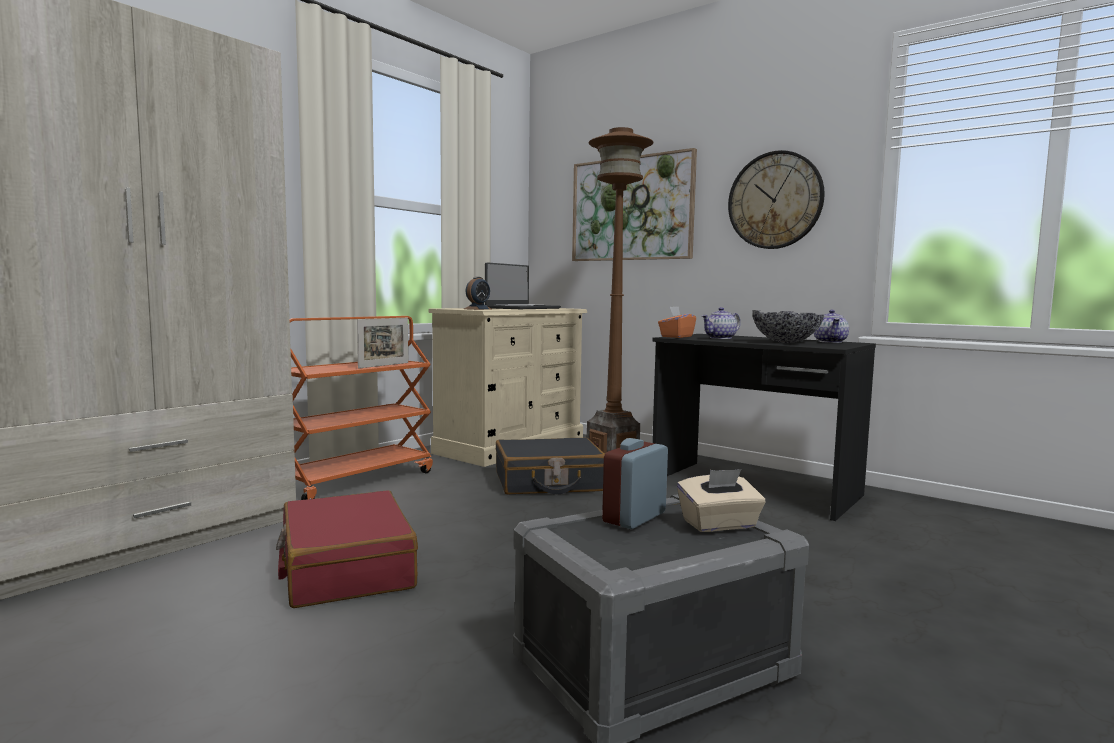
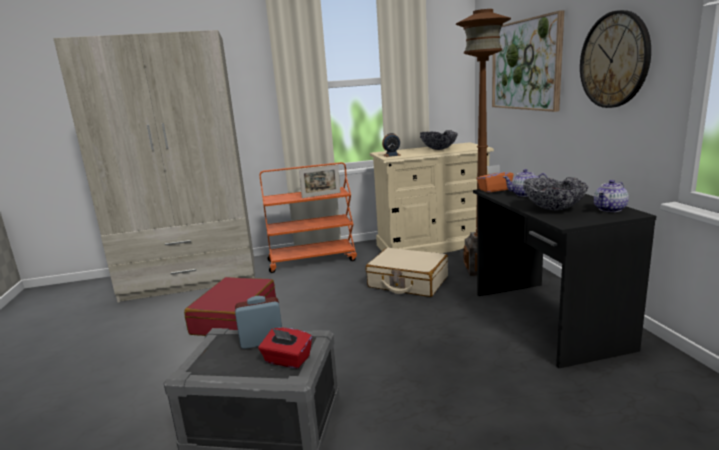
camera: 40 degrees right, 10 degrees up
laptop [485,262,561,309] -> bowl [420,130,458,150]
black suitcase [496,438,605,494] -> beige suitcase [366,248,448,297]
beige tissue box [677,469,765,532] -> red tissue box [259,328,312,368]

